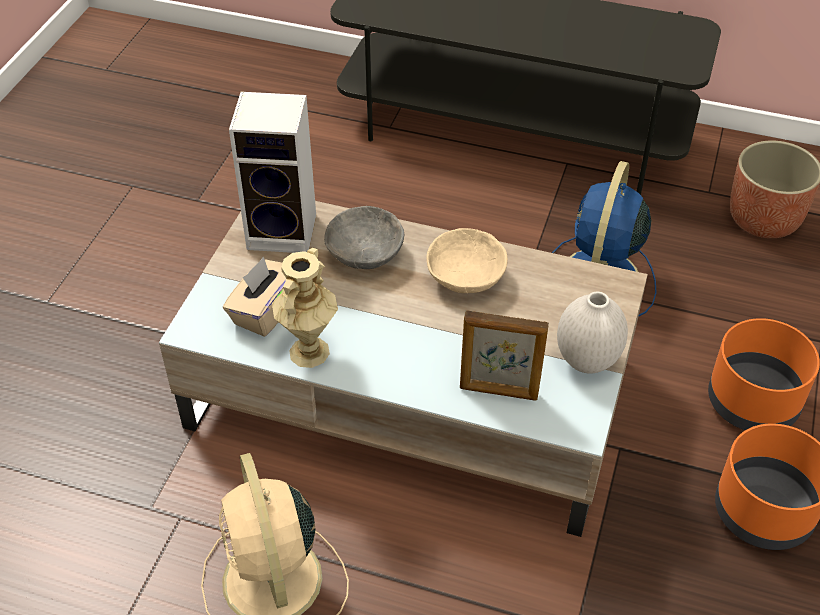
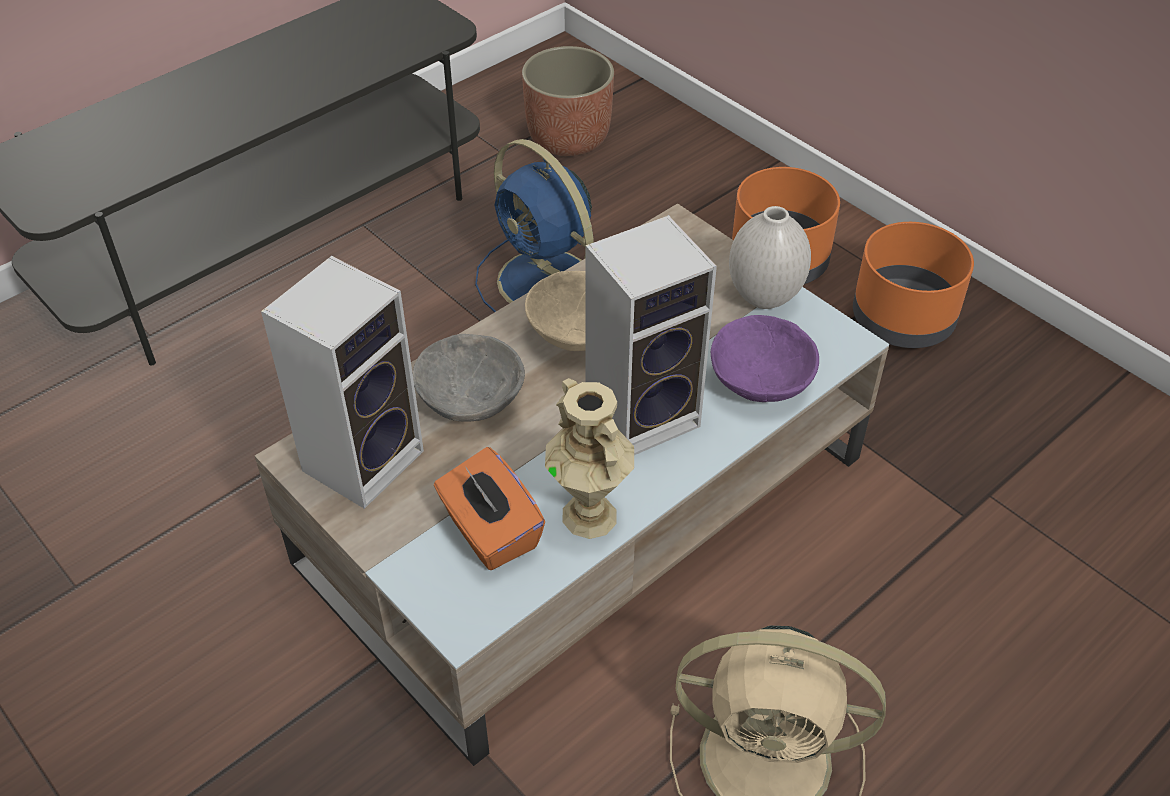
camera: 60 degrees left, 0 degrees up
beige tissue box [223,257,286,337] -> orange tissue box [434,447,545,570]
picture frame [460,310,549,401] -> purple bowl [711,315,819,402]
none -> speaker [585,215,717,455]

